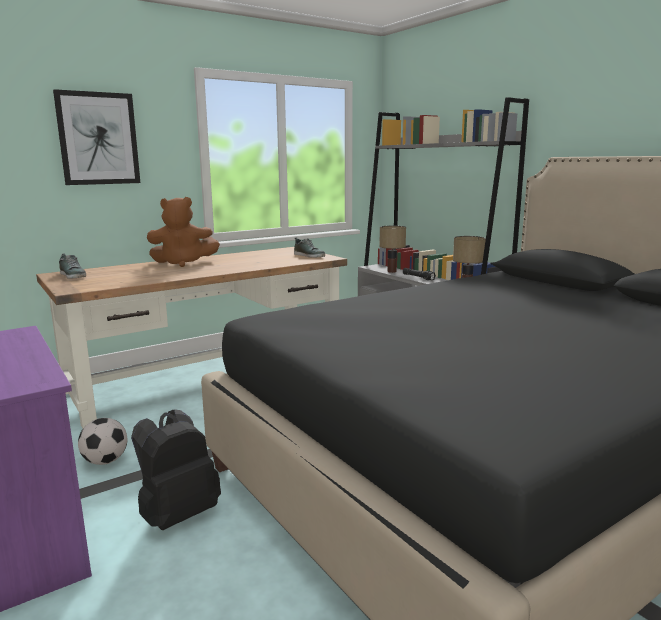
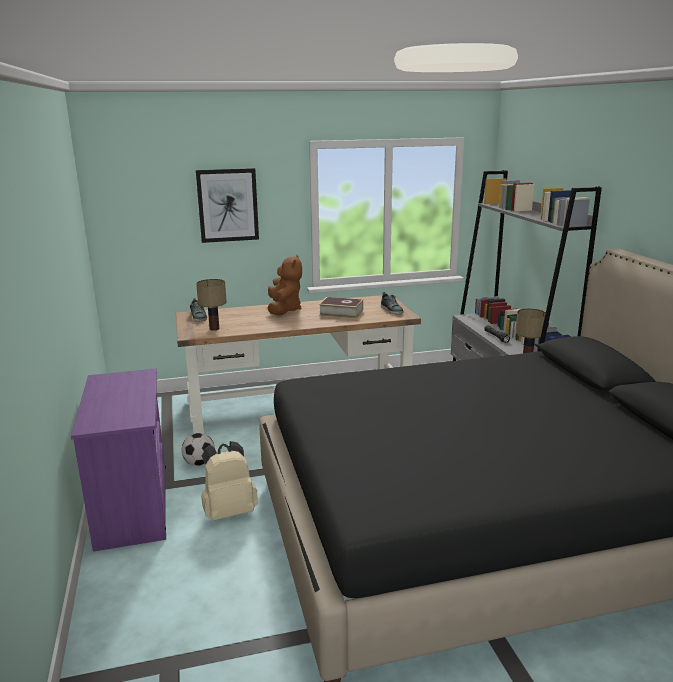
camera: 20 degrees right, 5 degrees up
black backpack [131,409,221,530] -> beige backpack [201,441,258,521]
brown plush toy [147,197,220,267] -> brown plush toy turned 105 degrees counterclockwise [268,255,302,315]
table lamp [379,226,406,273] -> table lamp moved to [196,279,227,331]
none -> book [319,297,363,319]

